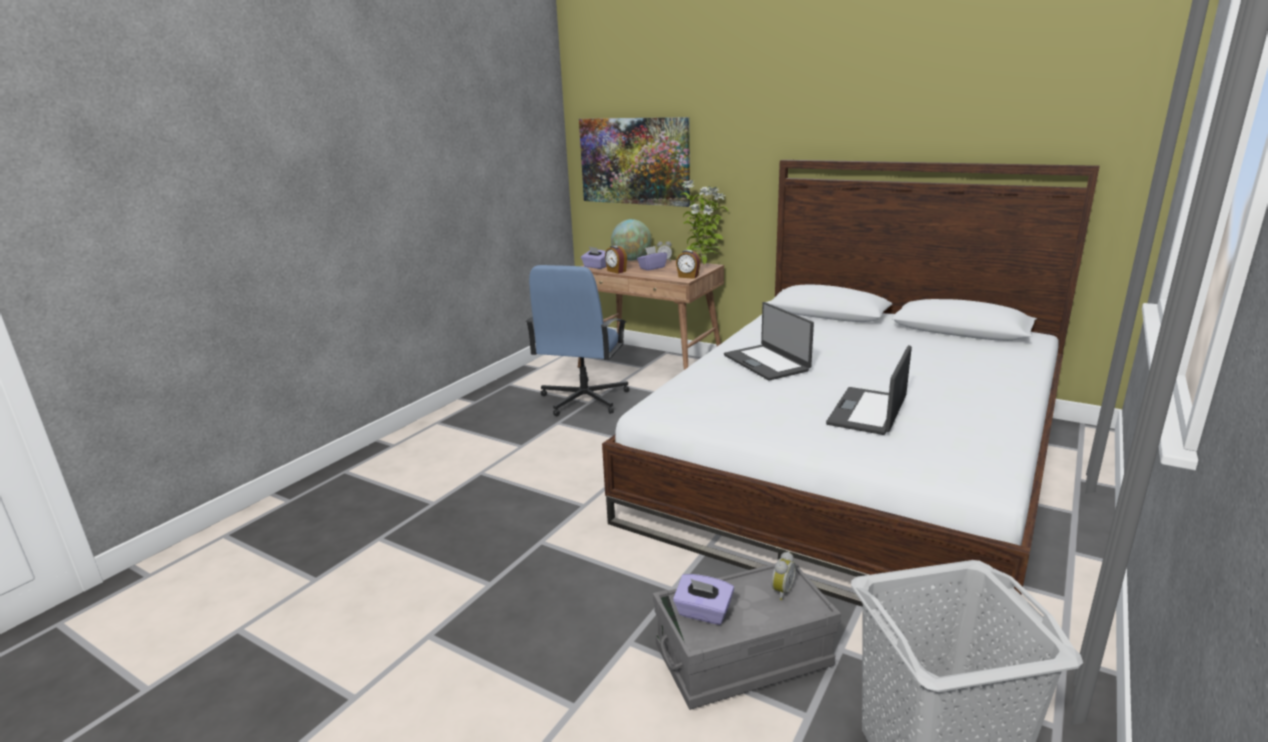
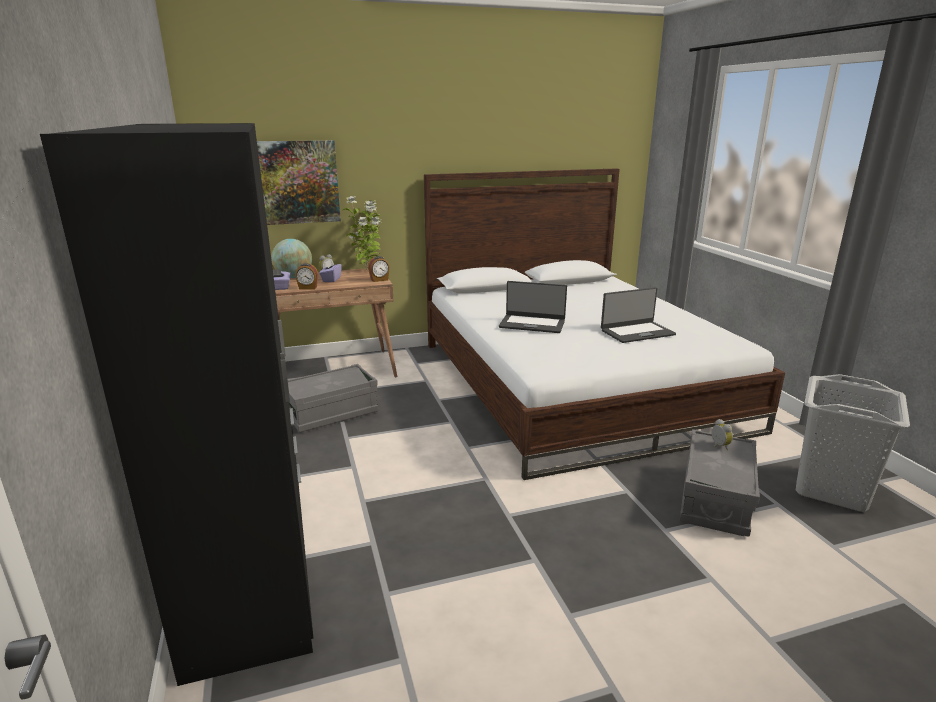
camera: 50 degrees left, 0 degrees up
blue office chair [526,265,629,416] -> grey storage box [288,364,379,433]
purple tissue box [673,574,734,625] -> none
laptop [826,345,912,435] -> laptop turned 90 degrees counterclockwise [601,287,676,343]
none -> black wardrobe [40,123,314,686]

